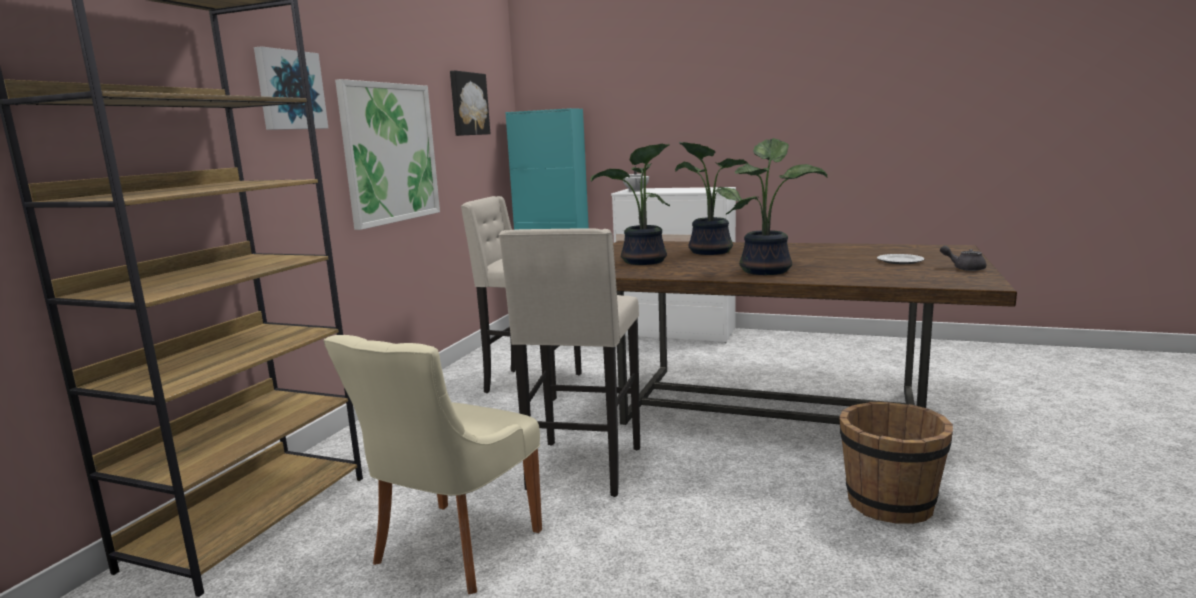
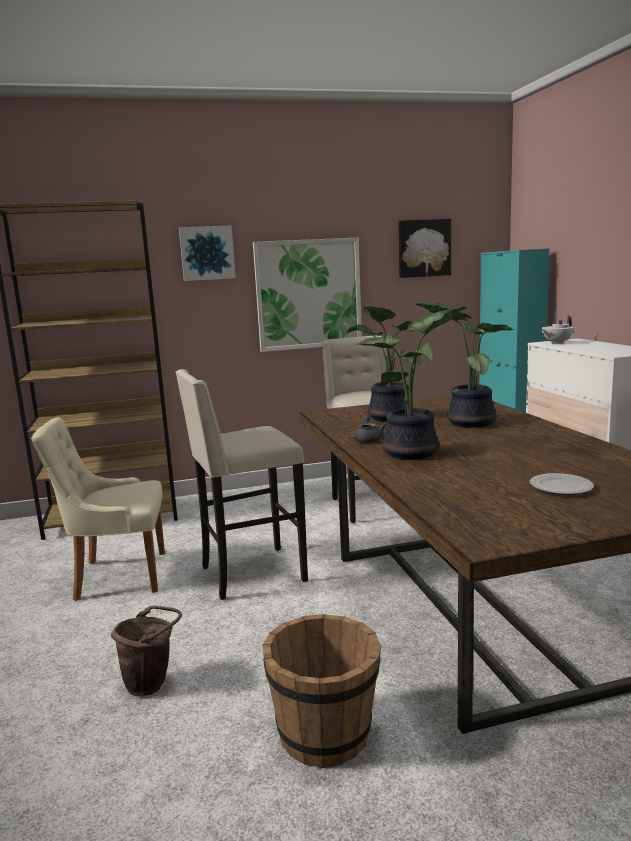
camera: 55 degrees right, 0 degrees up
grey teapot [940,245,986,271] -> grey teapot moved to [354,414,387,443]
none -> brown bucket [111,606,182,696]

